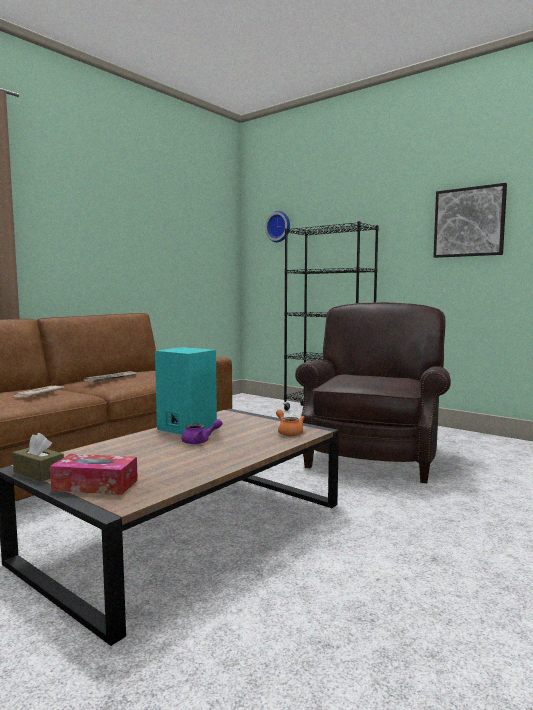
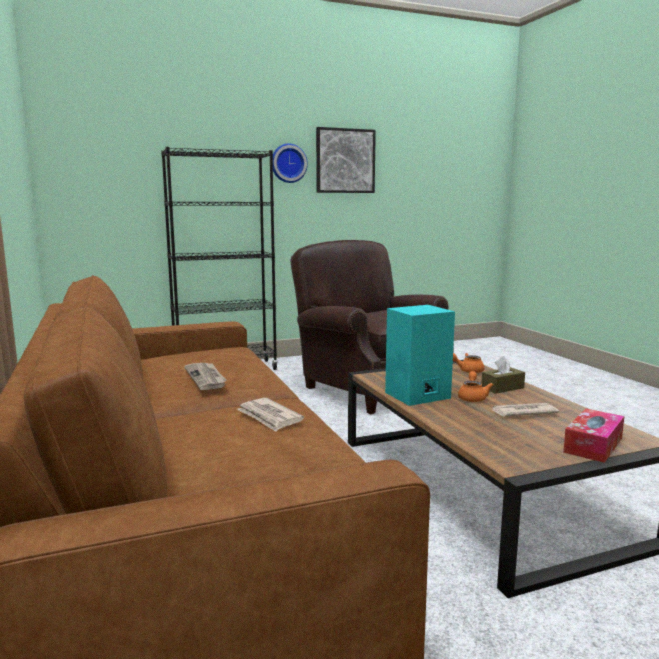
camera: 60 degrees left, 5 degrees up
brown tissue box [12,433,64,482] -> brown tissue box moved to [482,356,525,394]
purple teapot [182,419,222,444] -> orange teapot [458,371,493,402]
wall clock [265,211,290,242] -> wall clock moved to [273,143,308,183]
none -> newspaper [492,403,559,416]

